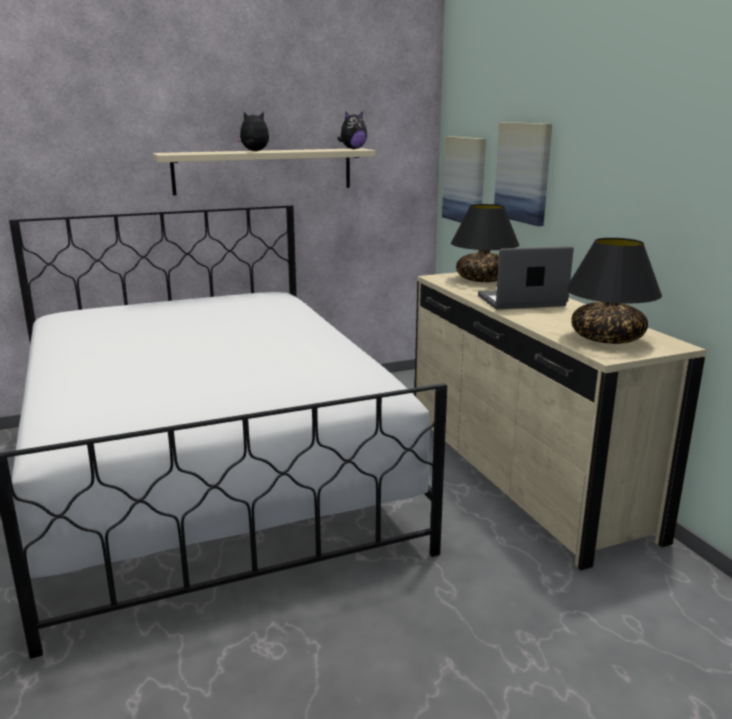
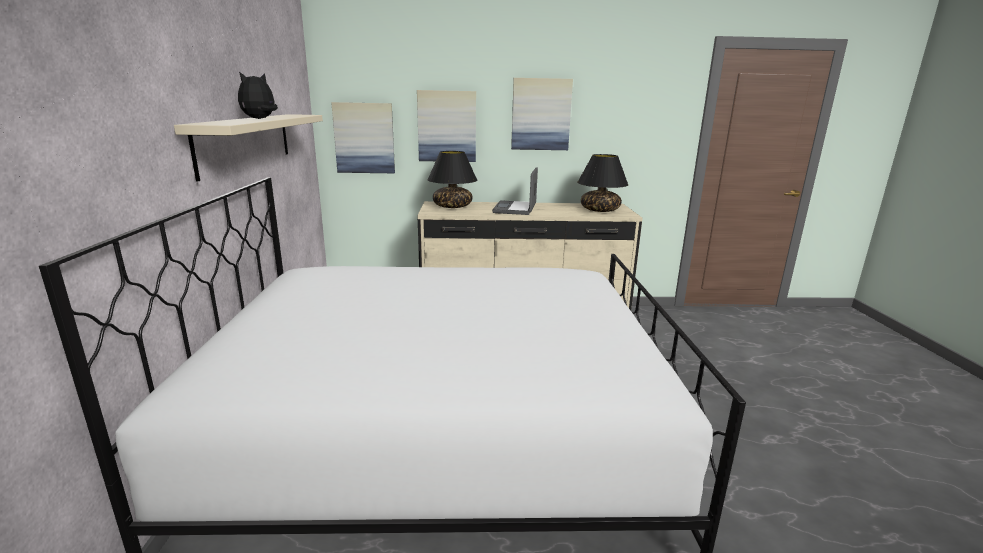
camera: 70 degrees left, 0 degrees up
plush toy [337,112,367,149] -> none
none -> picture [511,78,573,150]

